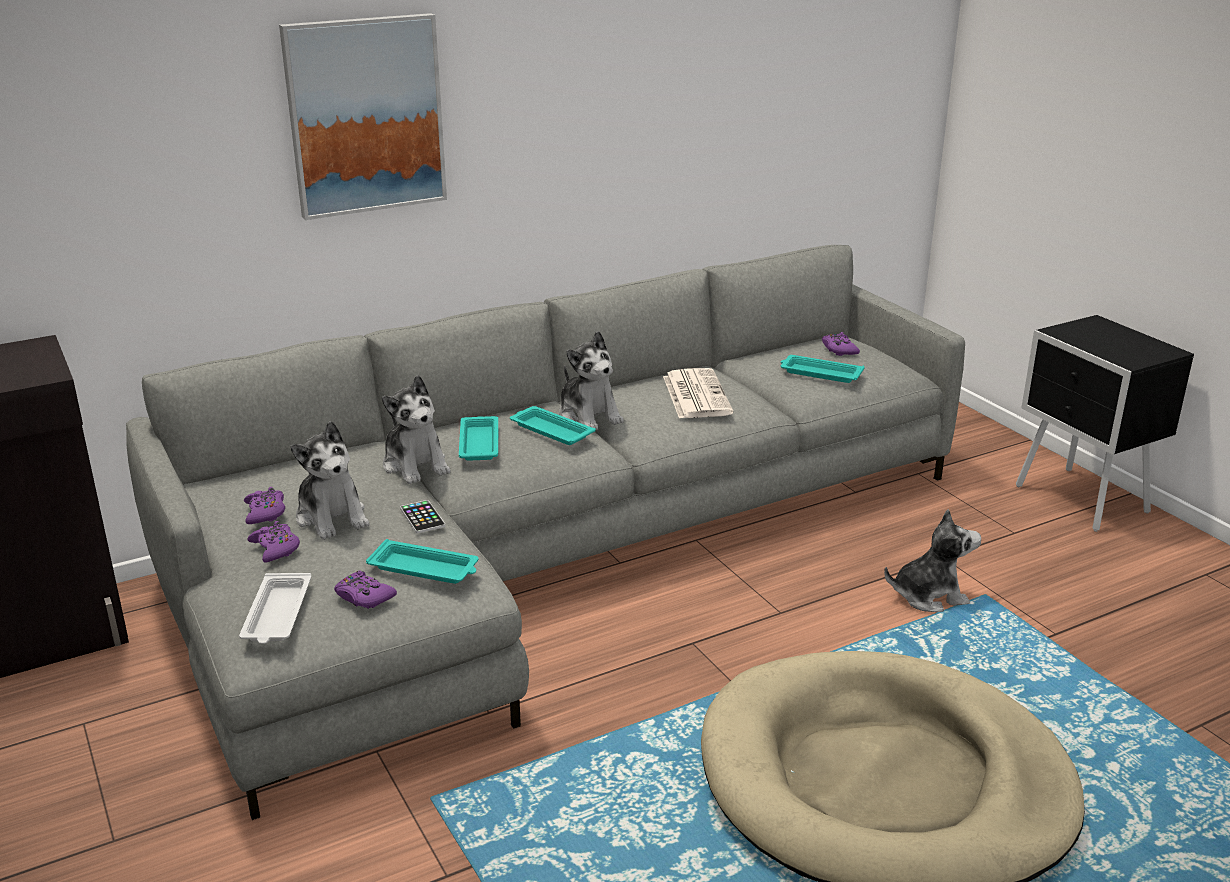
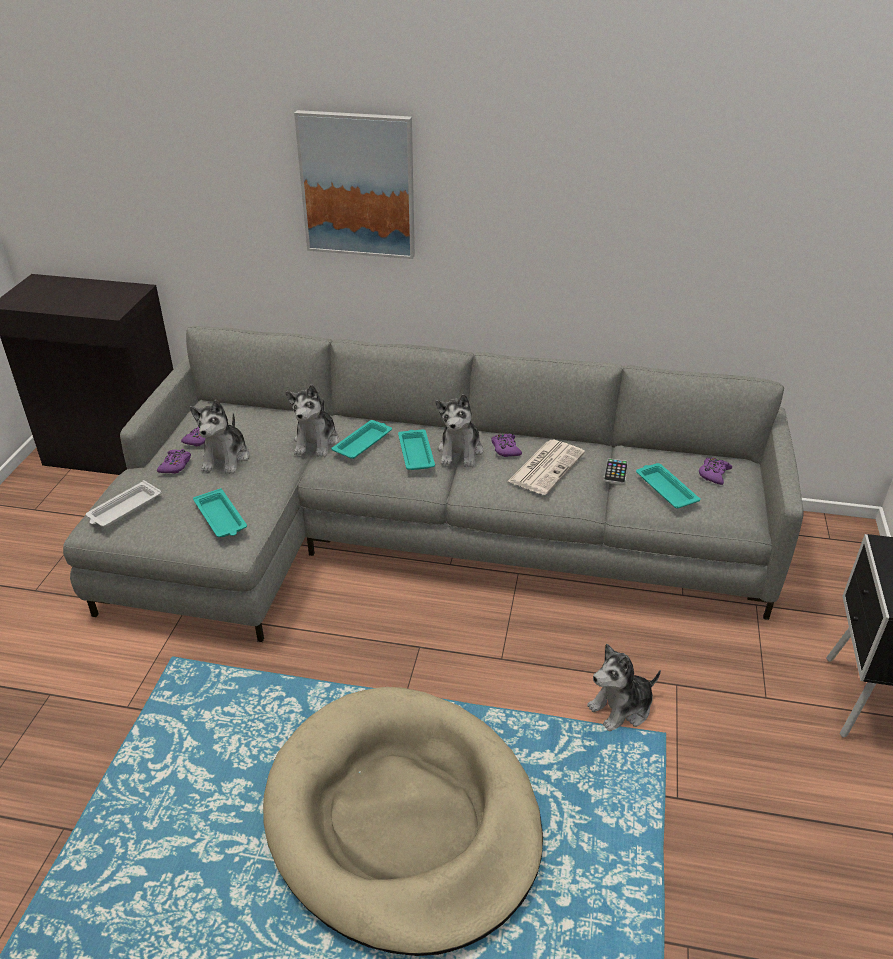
camera: 40 degrees right, 10 degrees up
purple game controller [334,571,397,609] -> purple game controller moved to [491,433,522,457]
phone [400,500,445,533] -> phone moved to [604,458,628,484]
plush toy [884,509,981,612] -> plush toy turned 120 degrees clockwise [587,643,661,731]

